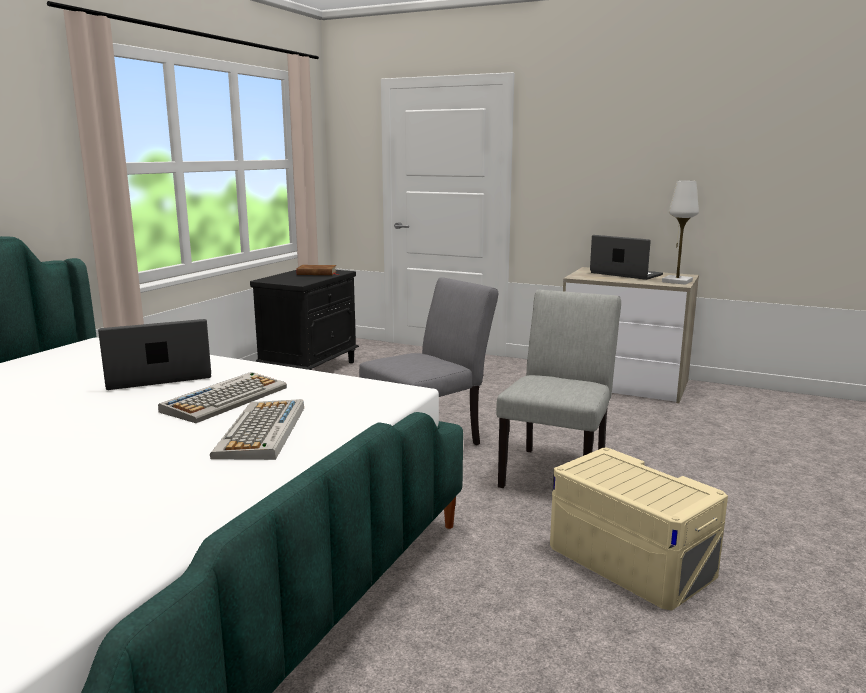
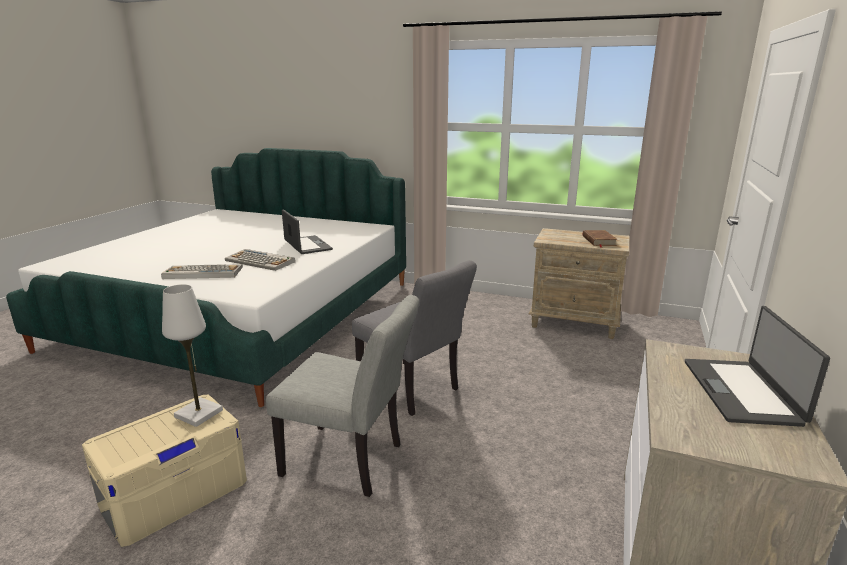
camera: 85 degrees right, 5 degrees up
black nightstand [250,270,359,370] -> beige nightstand [529,228,630,339]
laptop [590,235,663,280] -> laptop turned 150 degrees clockwise [685,306,830,427]
white table lamp [662,181,699,285] -> white table lamp moved to [162,284,223,427]

